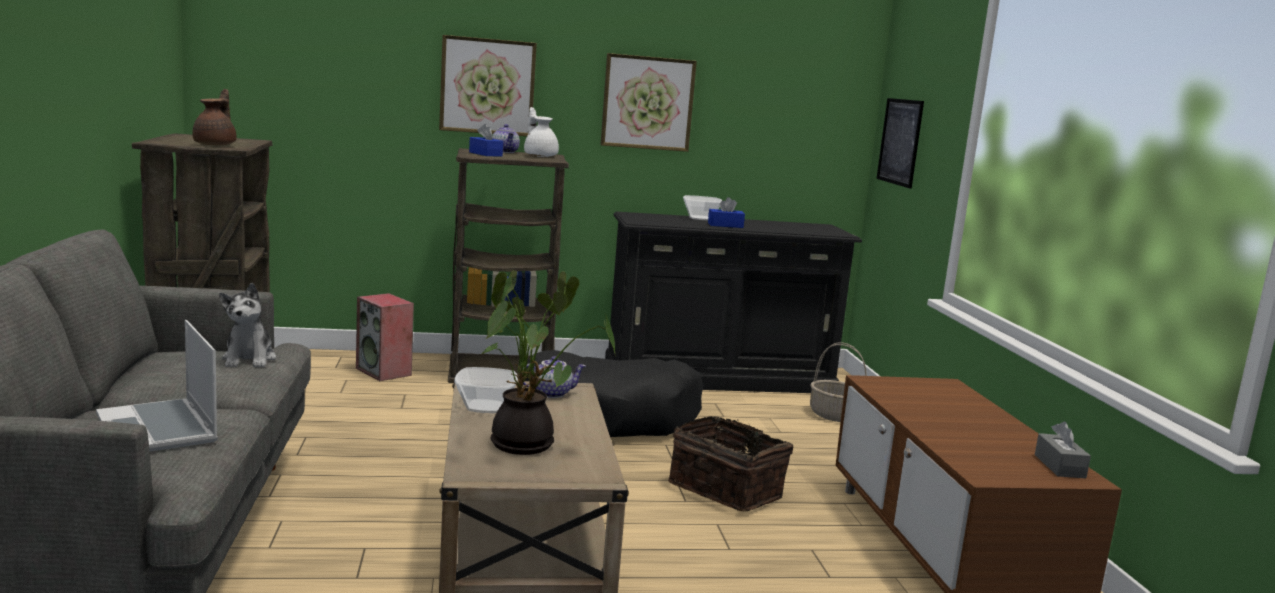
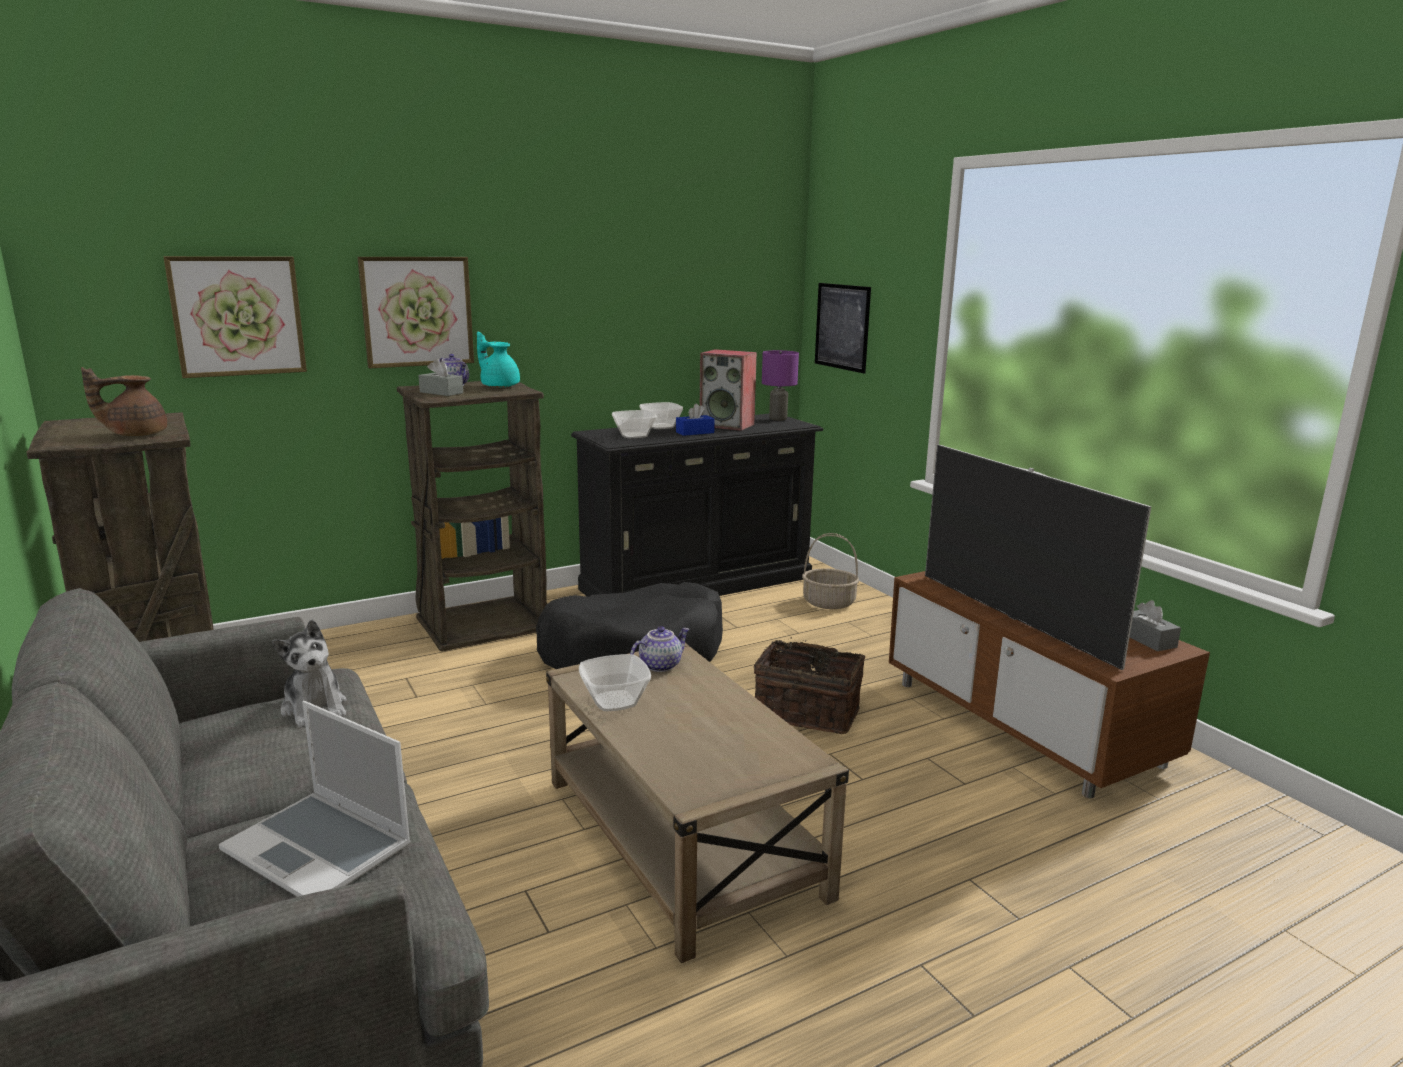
camera: 20 degrees left, 5 degrees up
brown teapot [192,89,236,145] -> brown teapot turned 105 degrees counterclockwise [81,367,167,436]
speaker [356,293,414,381] -> speaker moved to [700,349,757,431]
blue tissue box [469,124,503,157] -> grey tissue box [418,359,463,396]
potted plant [480,270,616,455] -> none
white teapot [524,107,559,157] -> turquoise teapot [477,332,520,387]
picture [601,53,697,152] -> picture moved to [164,256,307,378]
none -> bowl [612,410,657,438]
none -> purple table lamp [762,350,799,421]
none -> television [925,445,1151,670]

